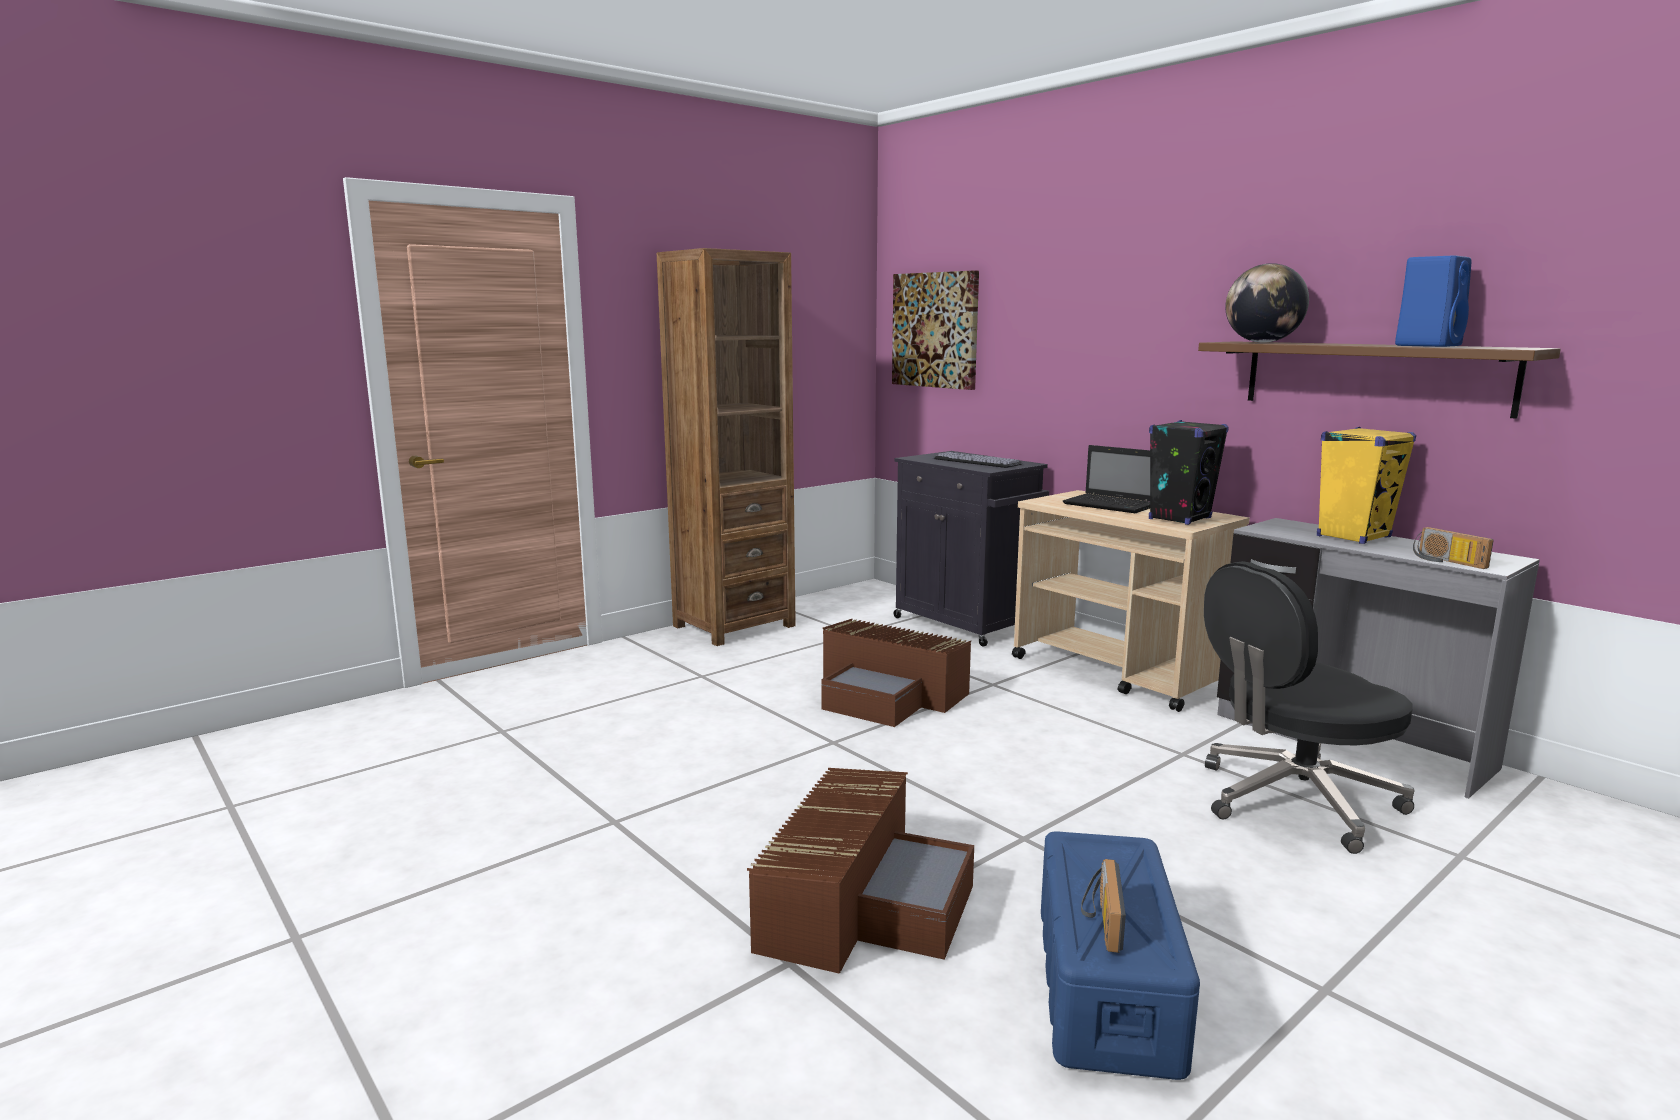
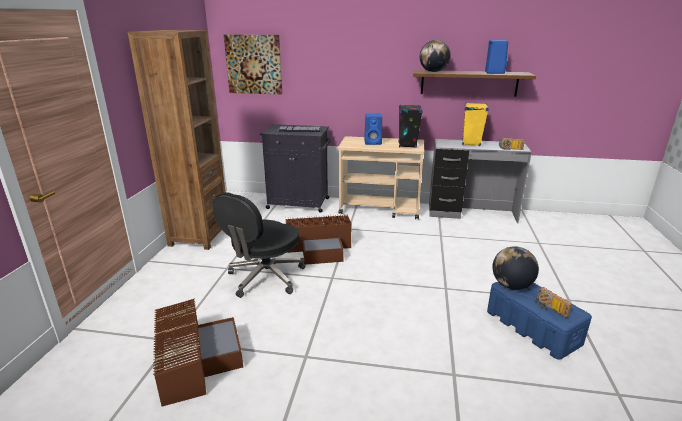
camera: 40 degrees left, 10 degrees up
brown storage box [747,768,974,974] -> brown storage box moved to [153,299,243,407]
laptop [1063,445,1150,513] -> blue speaker [364,114,382,145]
black office chair [1204,561,1414,854] -> black office chair moved to [213,192,306,298]
none -> globe [492,246,539,290]

